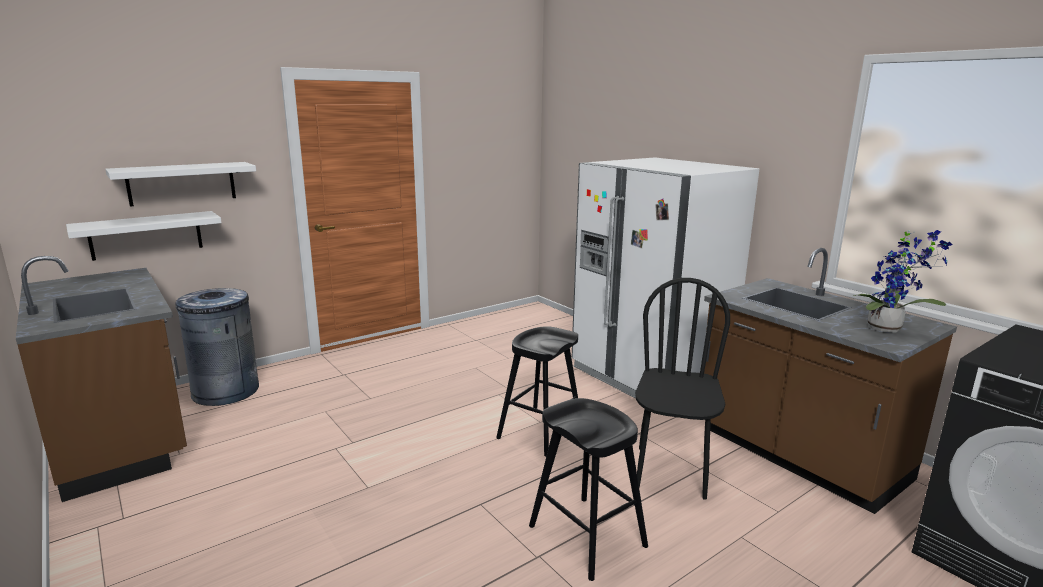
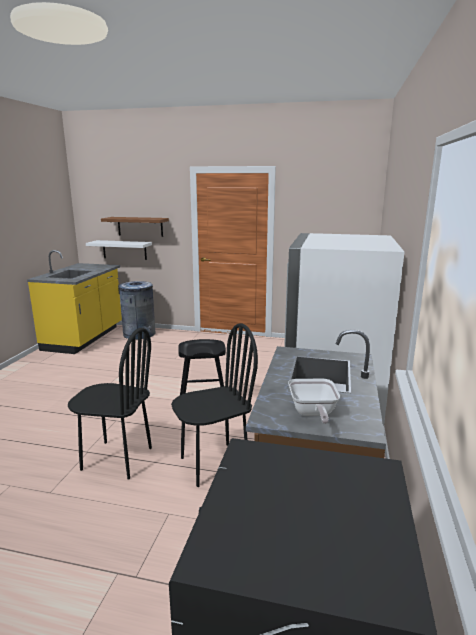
camera: 50 degrees right, 0 degrees up
brown counter [16,256,187,502] -> yellow counter [27,250,122,354]
white shelf [105,162,256,207] -> brown shelf [101,217,169,237]
black stool [529,398,648,581] -> black chair [68,328,152,479]
potted plant [853,230,953,333] -> frying pan [288,379,340,424]

